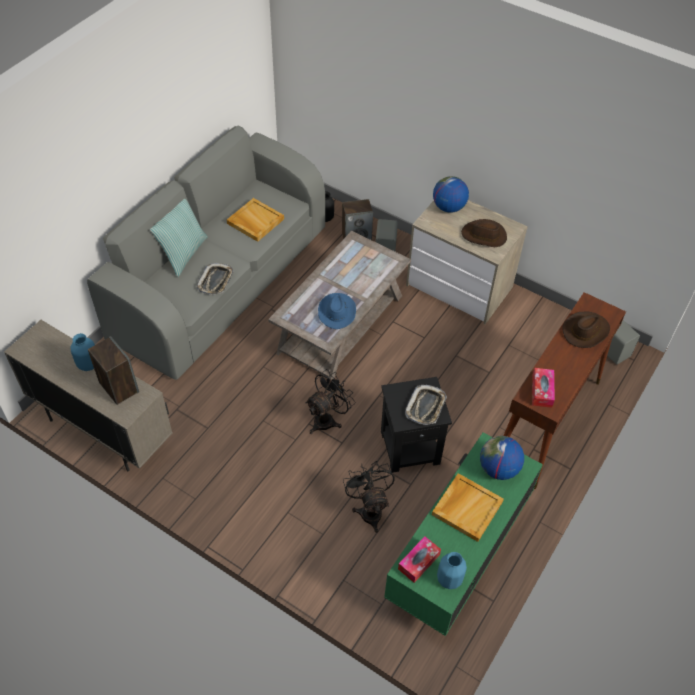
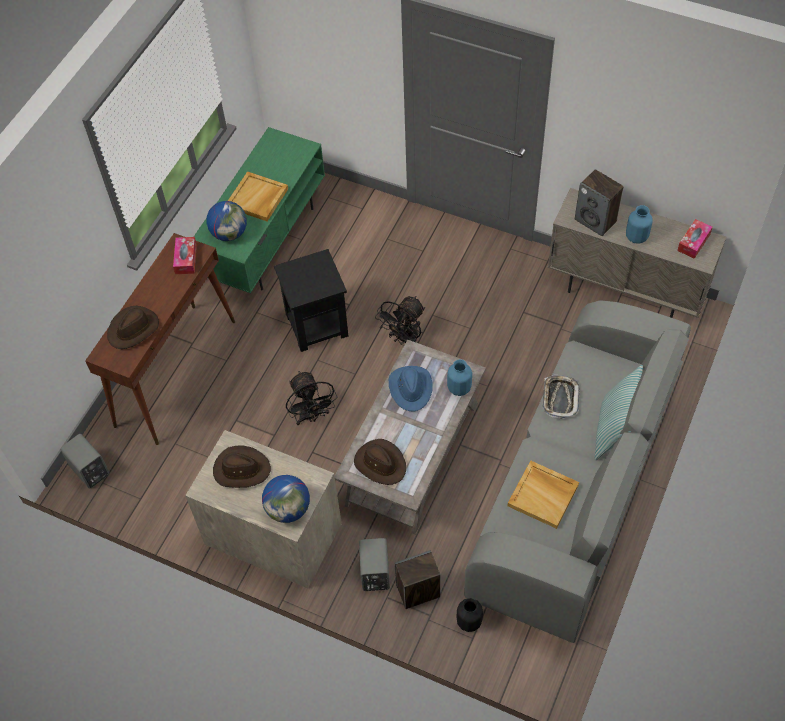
camera: 175 degrees right, 5 degrees up
black fan [343,461,395,533] -> black fan moved to [286,371,338,425]
tissue box [398,536,441,583] -> tissue box moved to [677,219,713,259]
tray [405,385,447,425] -> none
blue vase [437,552,467,589] -> blue vase moved to [447,359,472,396]
none -> brown hat [354,439,406,485]

